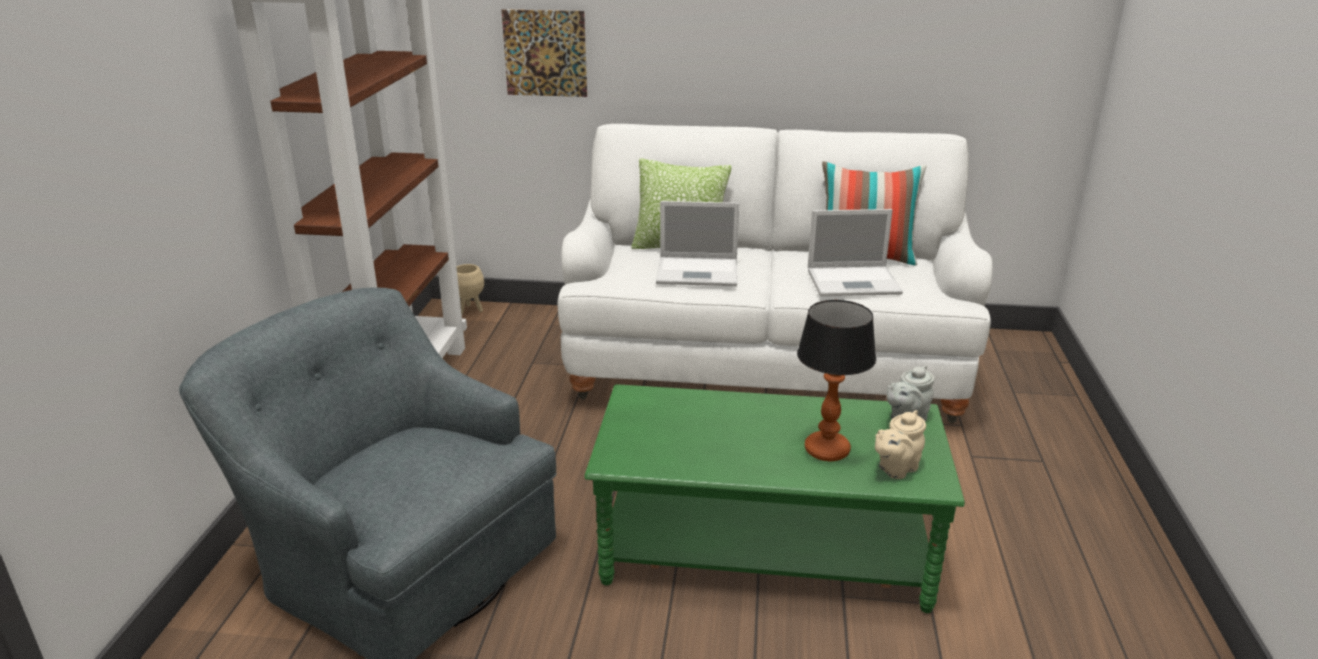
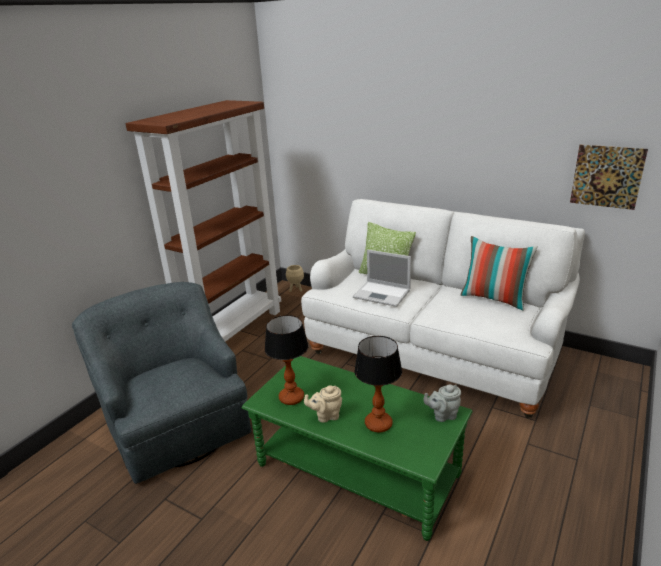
camera: 25 degrees right, 0 degrees up
picture [502,9,587,97] -> picture moved to [570,145,648,210]
laptop [808,209,903,296] -> none
beige teapot [875,410,926,479] -> beige teapot moved to [304,385,342,423]
none -> table lamp [264,315,309,405]

